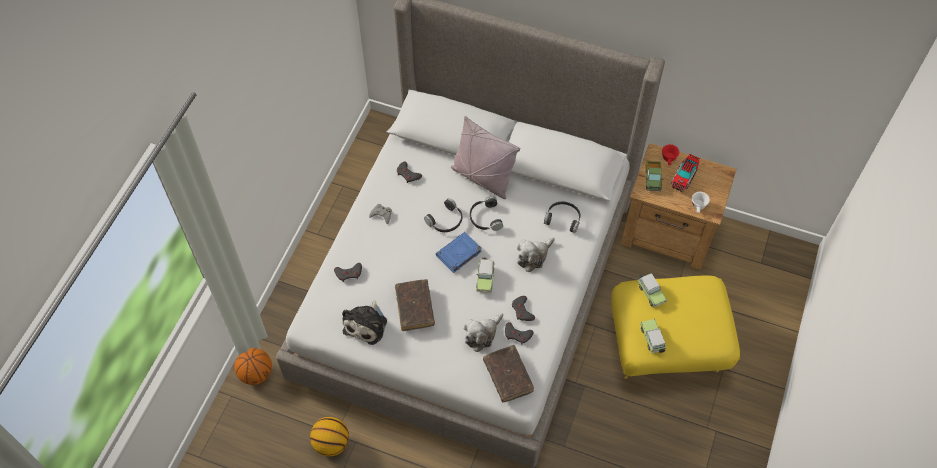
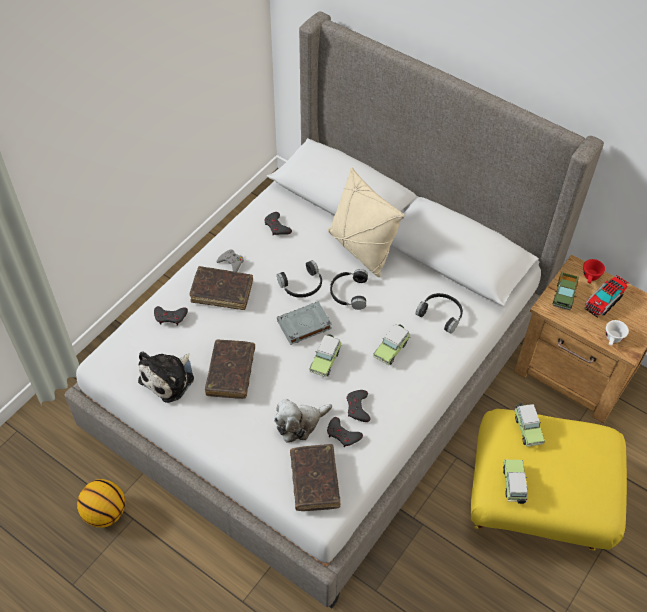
camera: 15 degrees right, 5 degrees down
basketball [234,348,272,385] -> none
blue book [436,232,482,273] -> grey book [277,301,332,345]
purple pillow [451,116,521,199] -> beige pillow [328,167,405,277]
plush toy [517,237,555,272] -> toy car [373,324,410,365]
none -> brown book [189,266,253,310]

